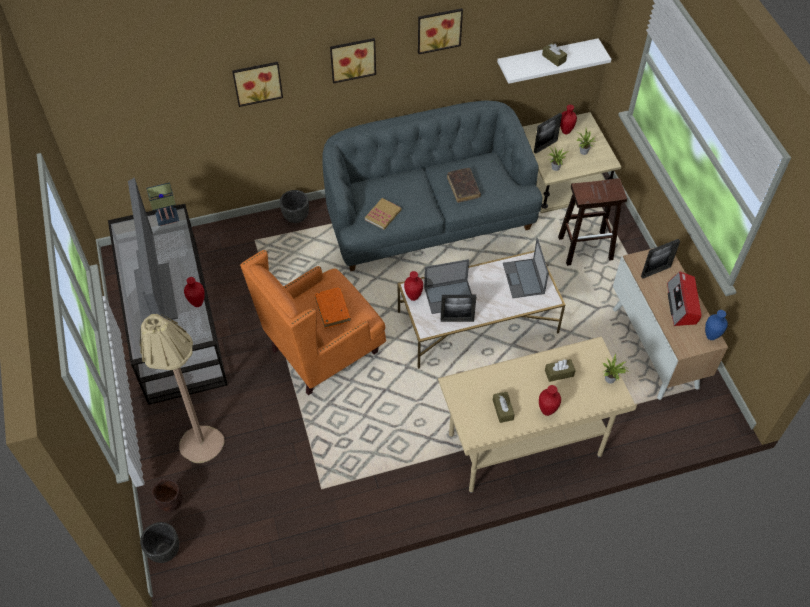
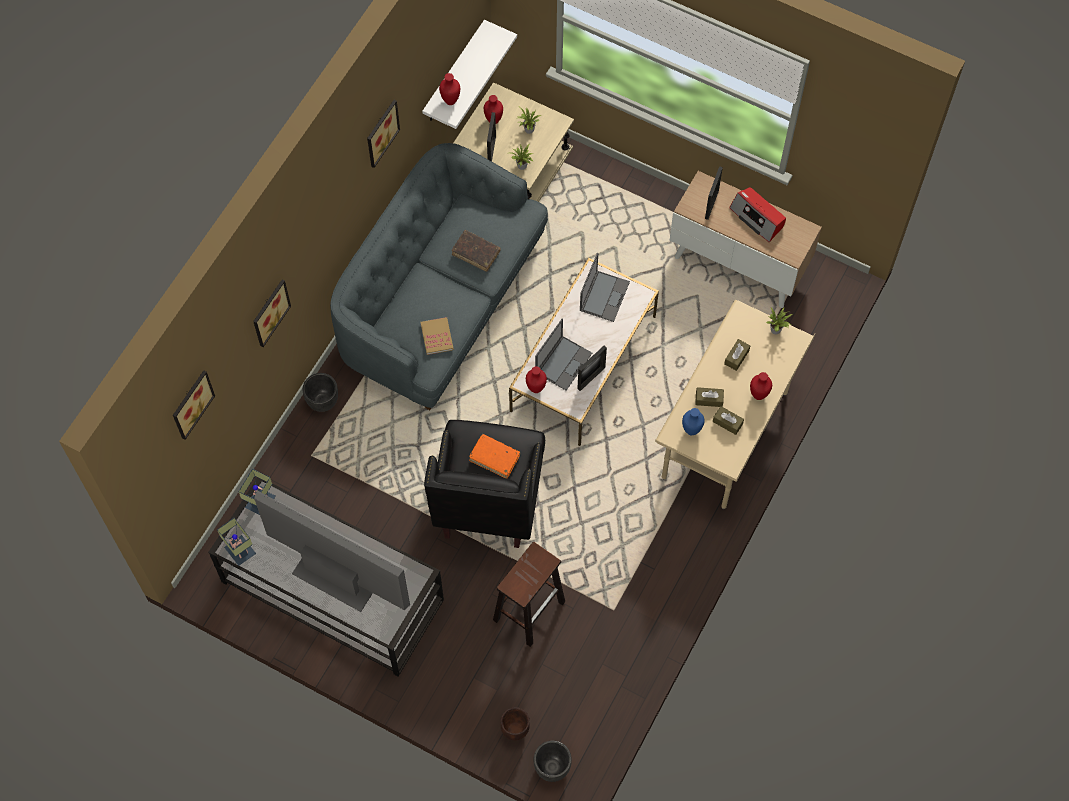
camera: 45 degrees left, 10 degrees up
beige floor lamp [140,314,225,463] -> none
red vase [184,277,205,307] -> red vase moved to [439,73,460,105]
orange armchair [240,250,386,395] -> black armchair [424,420,545,548]
picture [330,38,376,84] -> picture moved to [173,370,215,440]
laptop [503,238,549,298] -> laptop turned 105 degrees counterclockwise [580,253,630,322]
brown tissue box [542,43,567,67] -> brown tissue box moved to [695,387,724,407]
brown stool [558,178,627,266] -> brown stool moved to [493,542,565,647]
blue vase [705,310,728,340] -> blue vase moved to [682,408,704,435]
none -> table lamp [217,518,256,566]

